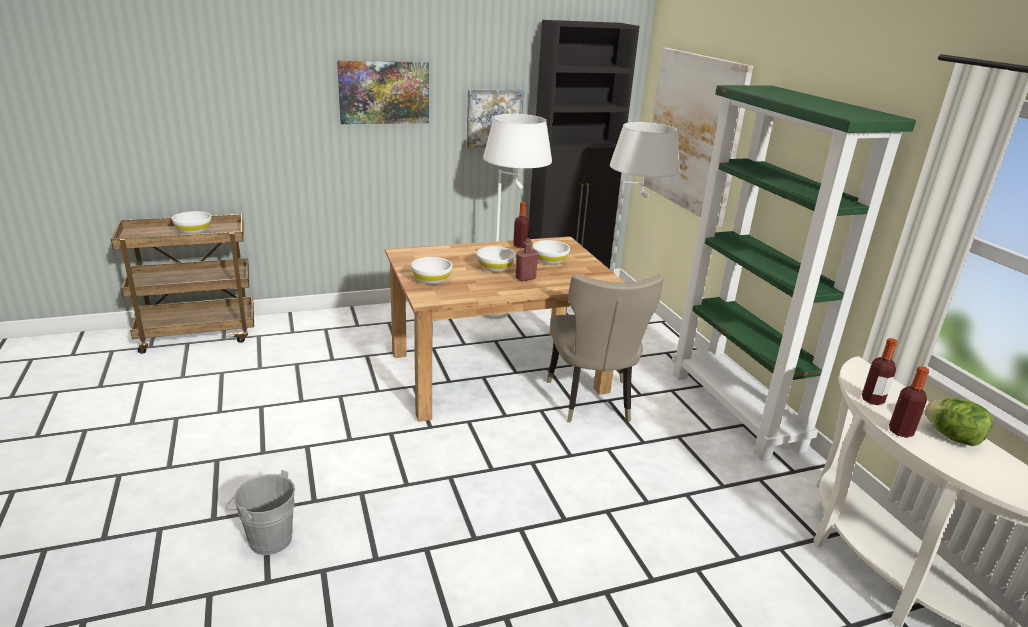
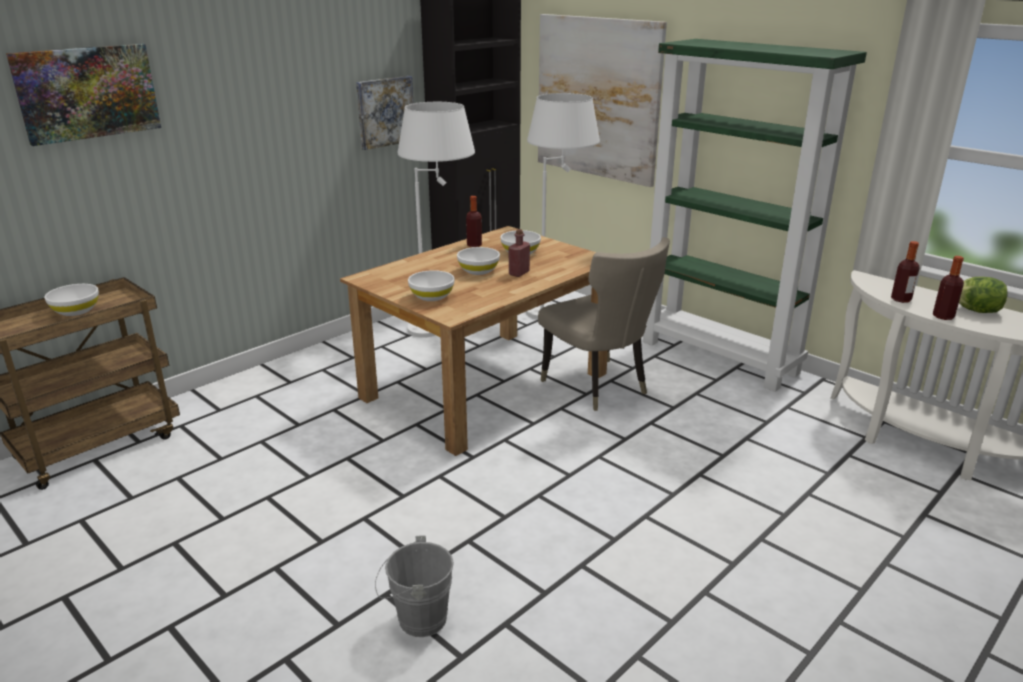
camera: 25 degrees left, 0 degrees up
picture [337,61,429,124] -> picture moved to [6,44,161,146]

